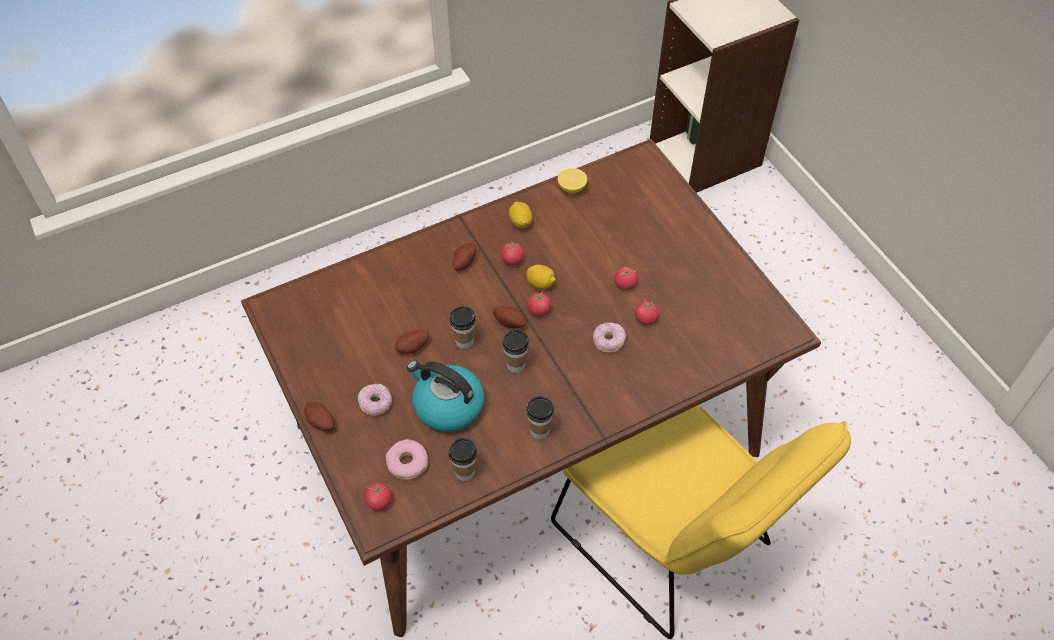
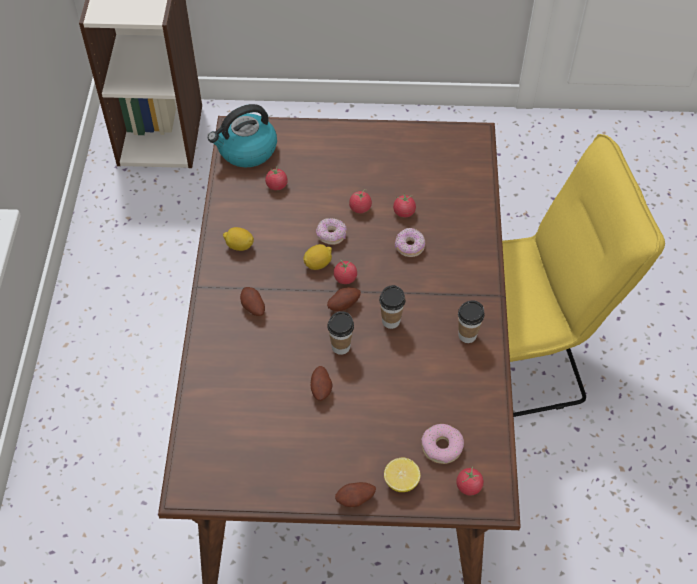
camera: 60 degrees left, 0 degrees up
donut [358,384,392,416] -> donut moved to [316,218,347,245]
kettle [407,360,485,432] -> kettle moved to [208,104,277,168]
cup [449,438,477,481] -> none
tomato [501,242,524,266] -> tomato moved to [265,166,288,190]
lemon [558,168,587,194] -> lemon moved to [384,457,420,492]

